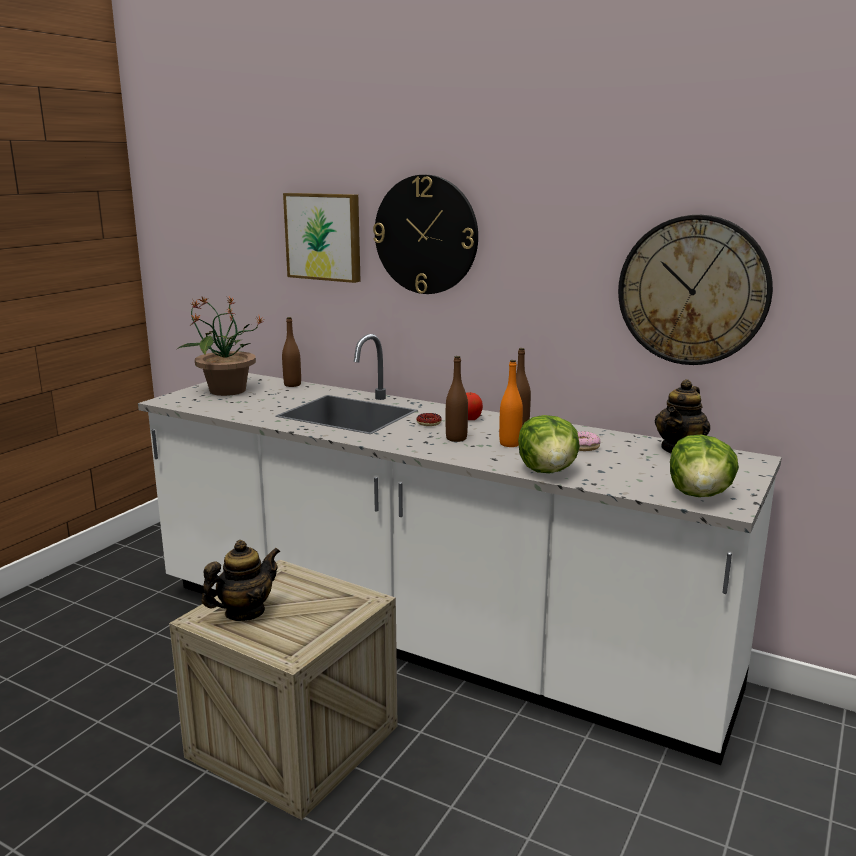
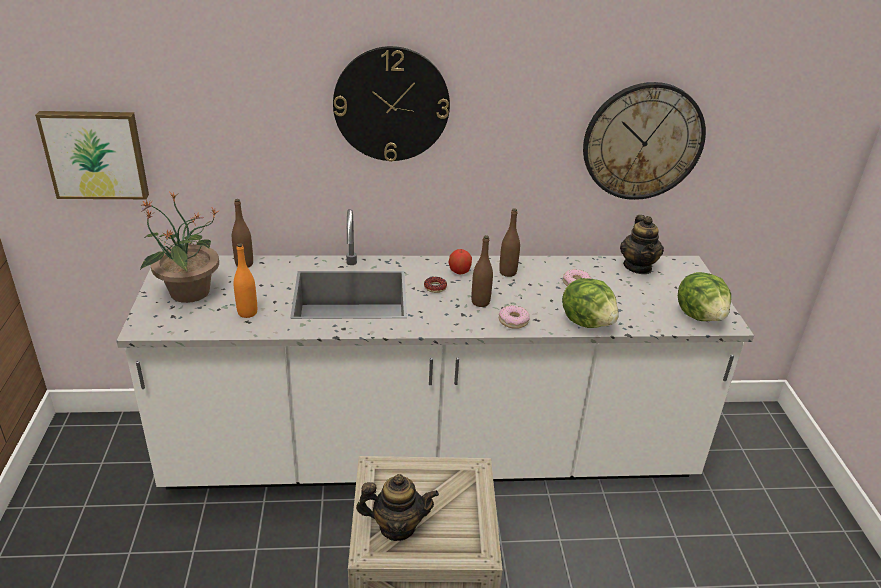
camera: 35 degrees left, 15 degrees up
teapot [202,540,280,621] -> teapot turned 75 degrees clockwise [356,474,439,541]
picture [283,193,361,283] -> picture moved to [35,111,149,199]
orange bottle [499,360,523,447] -> orange bottle moved to [234,243,257,318]
none -> donut [499,305,530,329]

